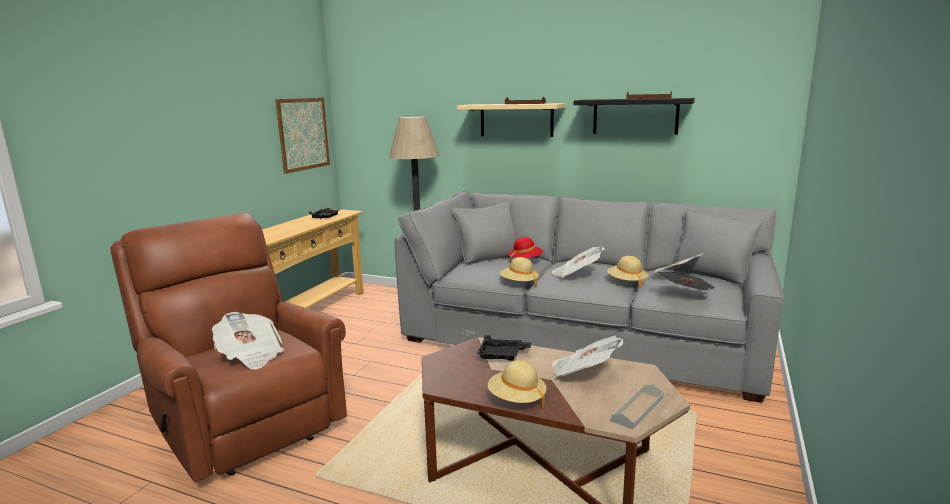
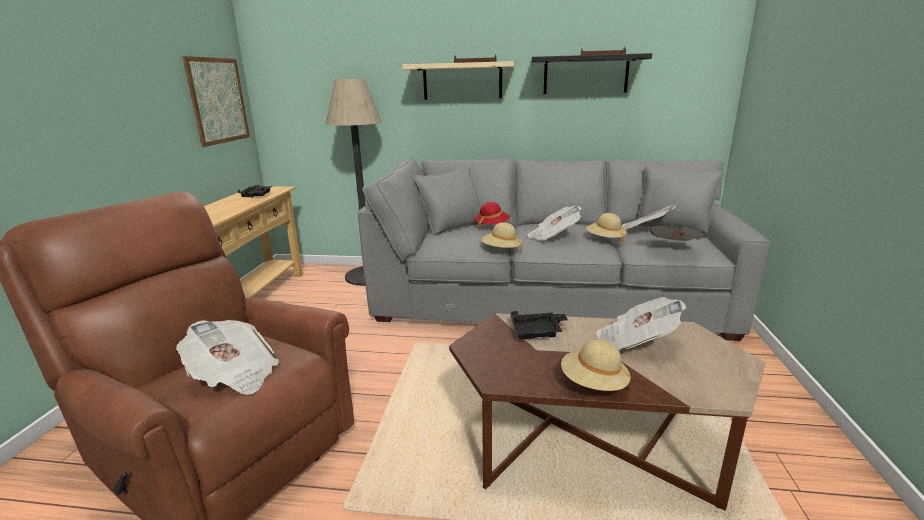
camera: 15 degrees left, 5 degrees up
grey tray [611,384,663,429] -> none

